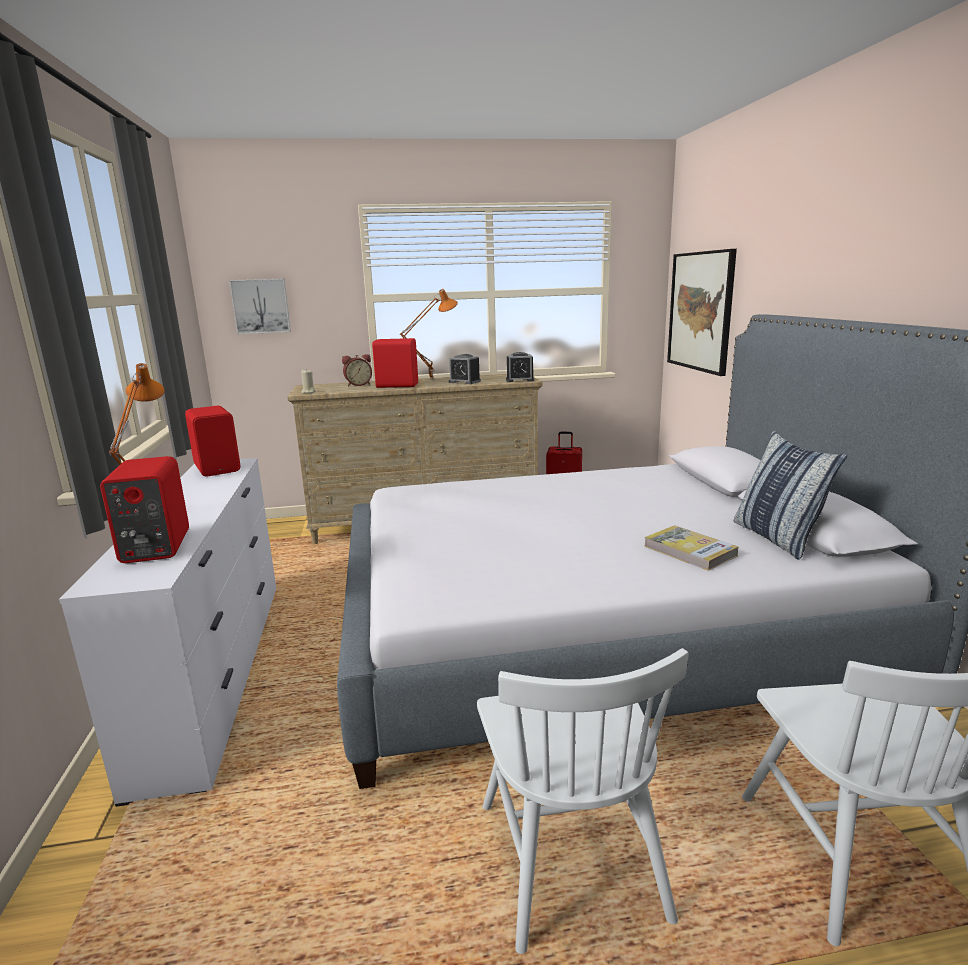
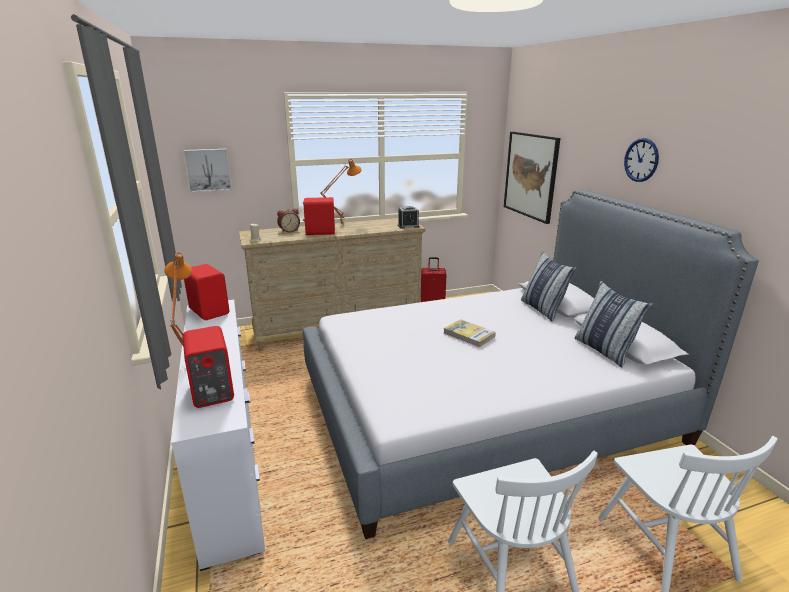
camera: 10 degrees left, 5 degrees up
alarm clock [449,354,481,384] -> none
book [644,525,738,571] -> book moved to [444,319,496,347]
none -> pillow [521,251,577,322]
none -> wall clock [624,138,659,182]

